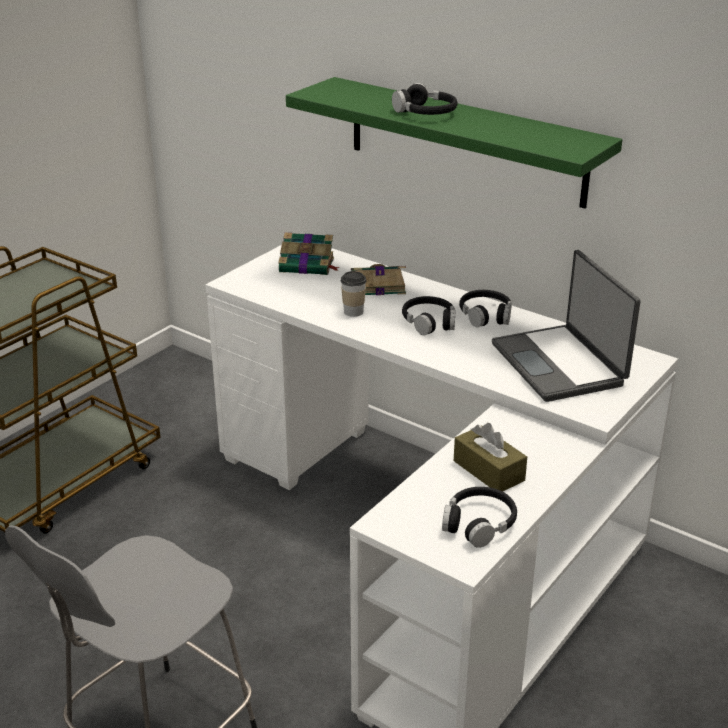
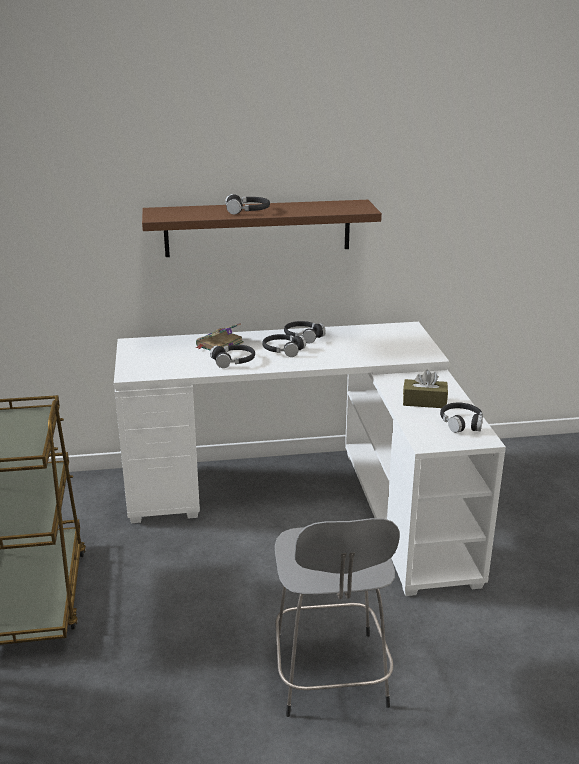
camera: 45 degrees left, 5 degrees down
book [278,232,340,275] -> none
green shelf [286,77,622,208] -> brown shelf [142,200,382,257]
cup [341,271,366,317] -> black headphones [210,345,255,368]
laptop [492,250,640,402] -> none

